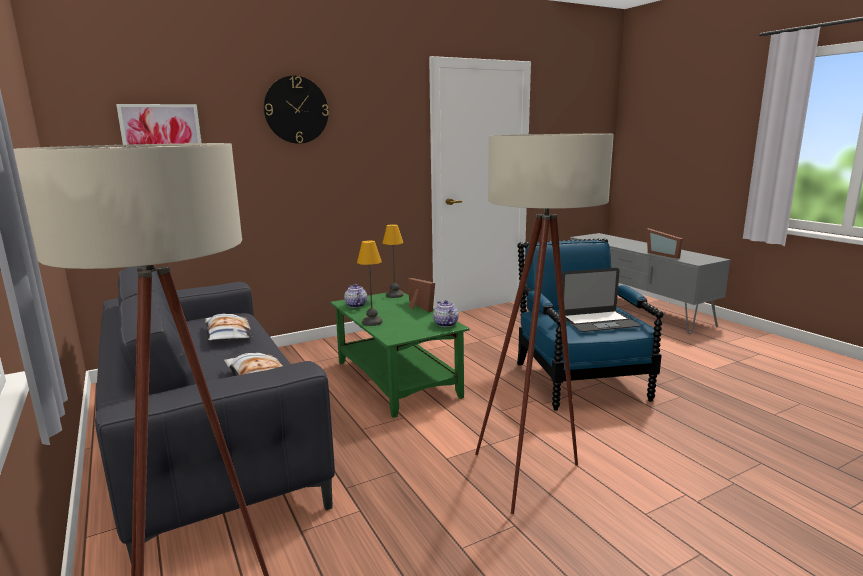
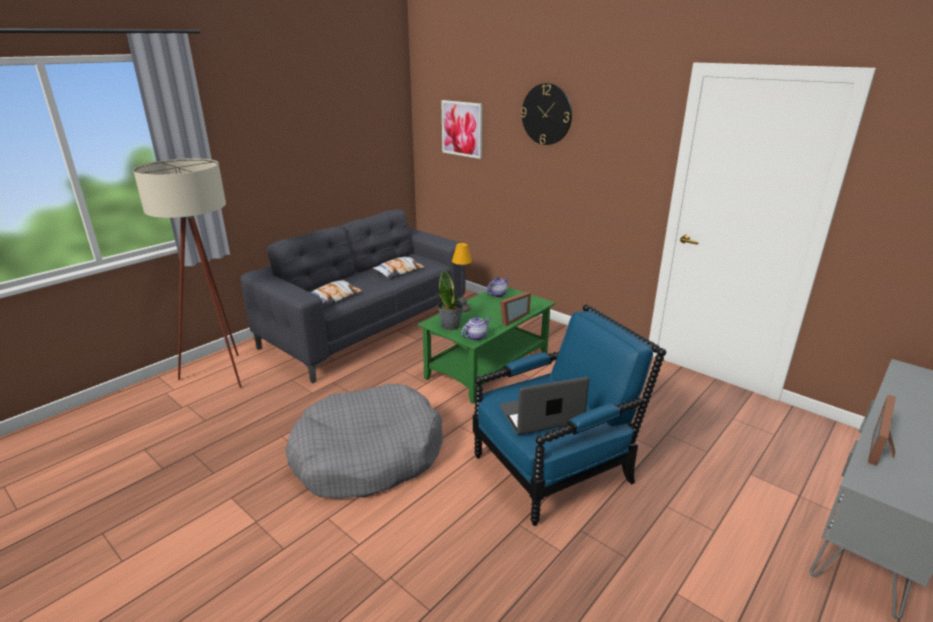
camera: 70 degrees right, 10 degrees up
table lamp [383,224,404,298] -> none
beige floor lamp [475,134,614,514] -> grey dog bed [286,384,443,499]
laptop [562,268,640,332] -> laptop turned 105 degrees clockwise [499,377,589,435]
none -> potted plant [437,270,464,330]

